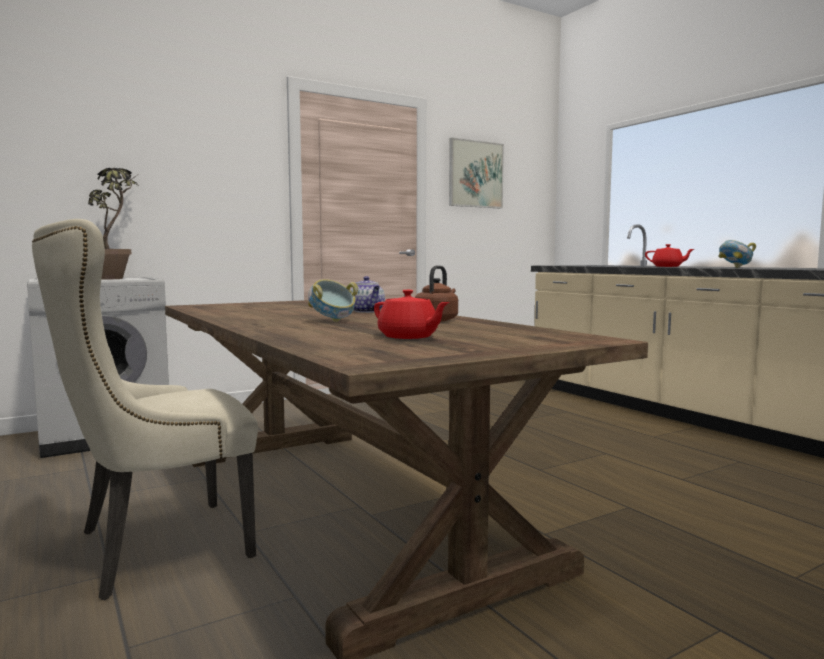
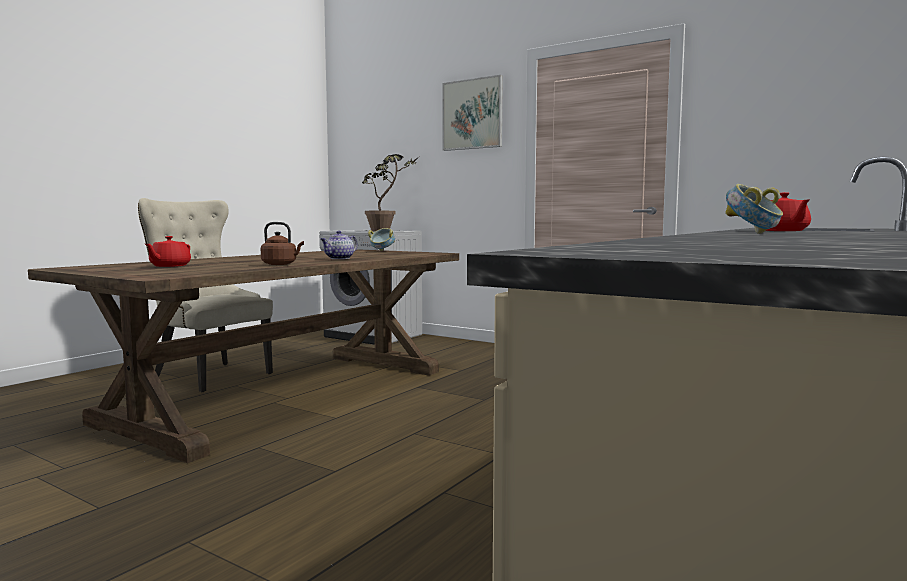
camera: 65 degrees right, 0 degrees up
bowl [308,279,358,322] -> bowl moved to [368,228,395,251]
picture [449,138,504,208] -> picture moved to [442,75,503,151]

